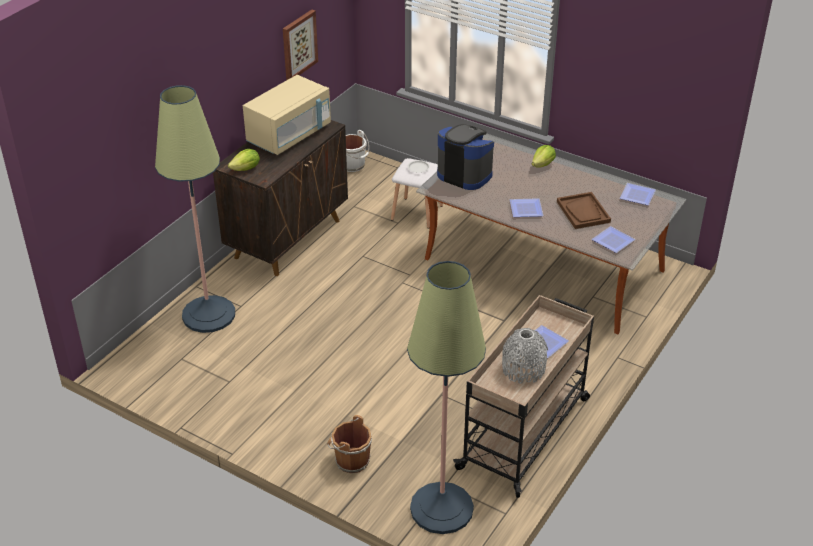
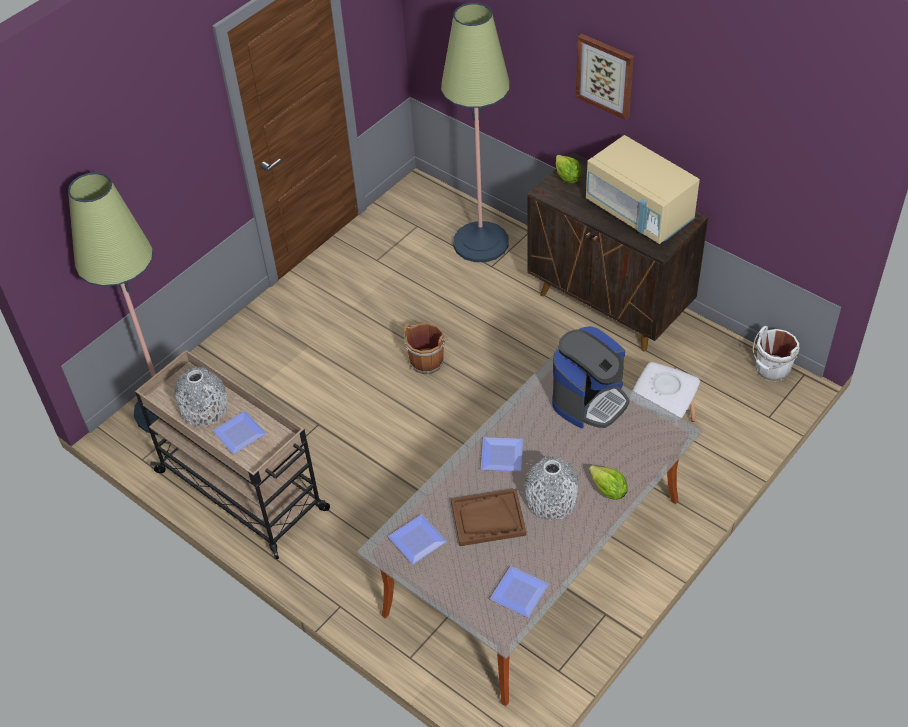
camera: 100 degrees right, 10 degrees up
picture [283,9,318,80] -> picture moved to [576,33,634,120]
brown bucket [327,415,372,473] -> brown bucket moved to [404,323,448,374]
none -> grey vase [525,456,579,520]

